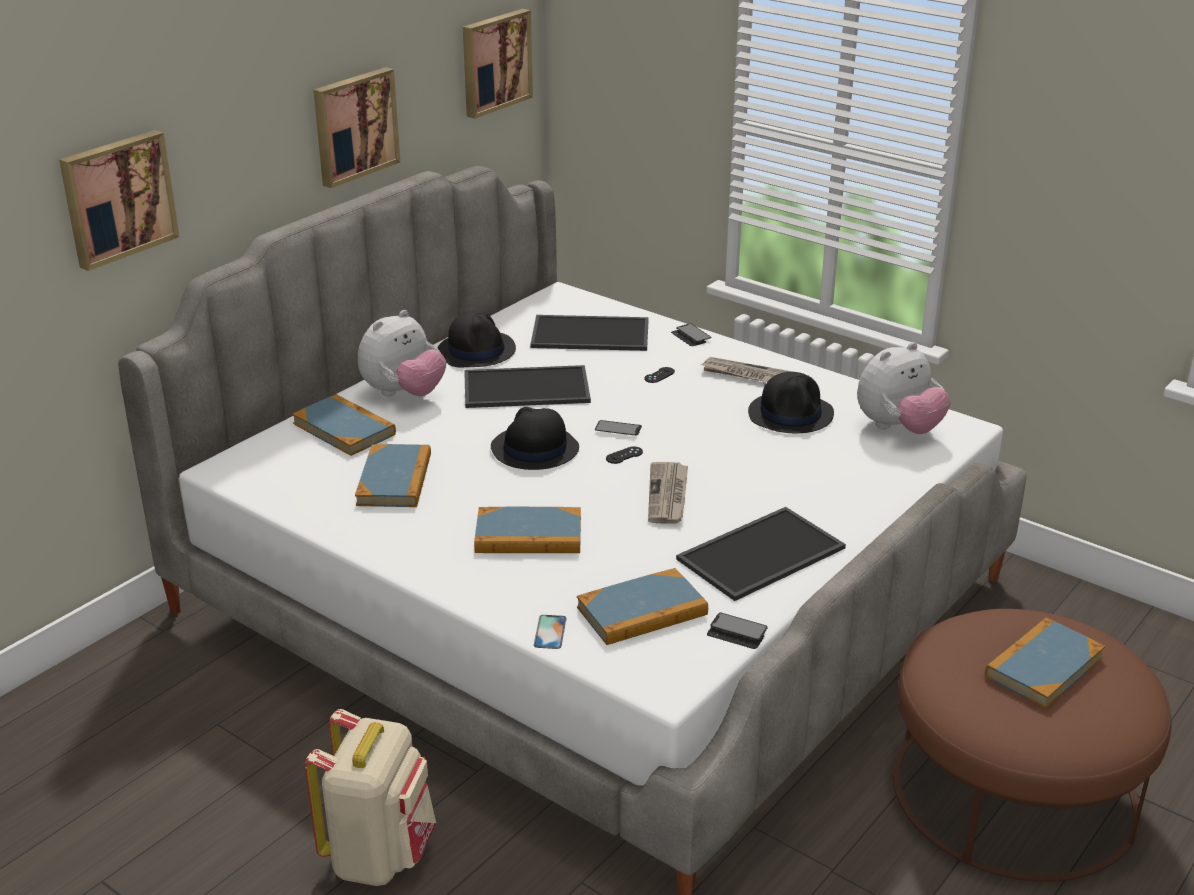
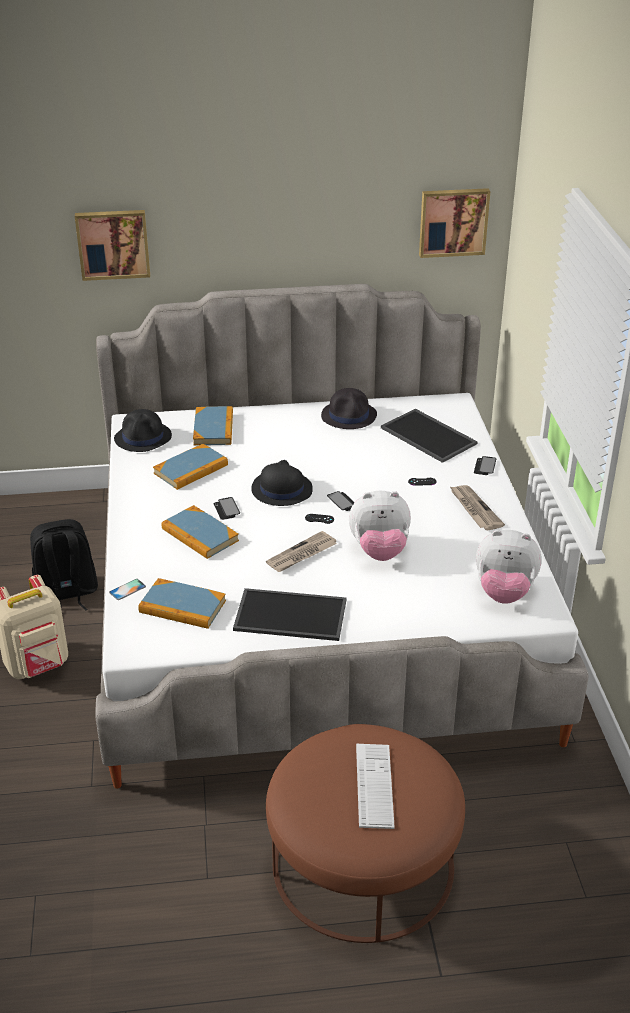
camera: 45 degrees right, 5 degrees up
picture [313,67,400,188] -> none
plush toy [358,310,446,397] -> plush toy moved to [349,491,411,561]
tray [464,365,591,408] -> none
phone [707,613,768,649] -> phone moved to [213,497,240,520]
black hat [748,372,834,433] -> black hat moved to [114,409,172,452]
book [985,617,1105,708] -> keyboard [356,744,395,829]
none -> black backpack [30,519,98,611]

